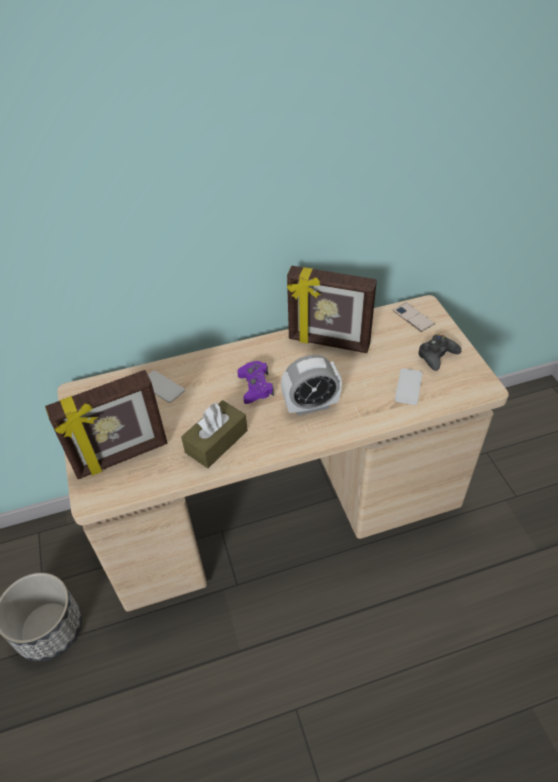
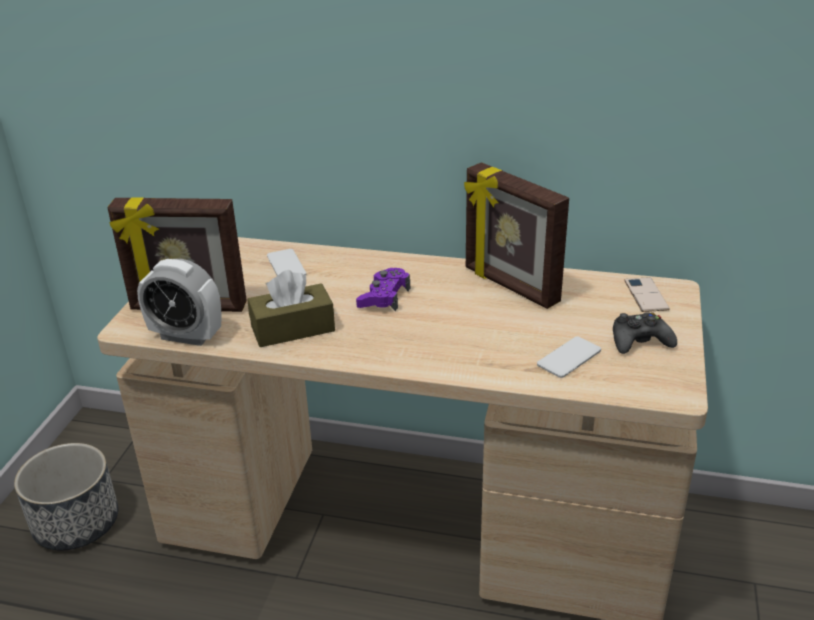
camera: 30 degrees right, 15 degrees down
alarm clock [281,355,342,415] -> alarm clock moved to [137,259,222,346]

